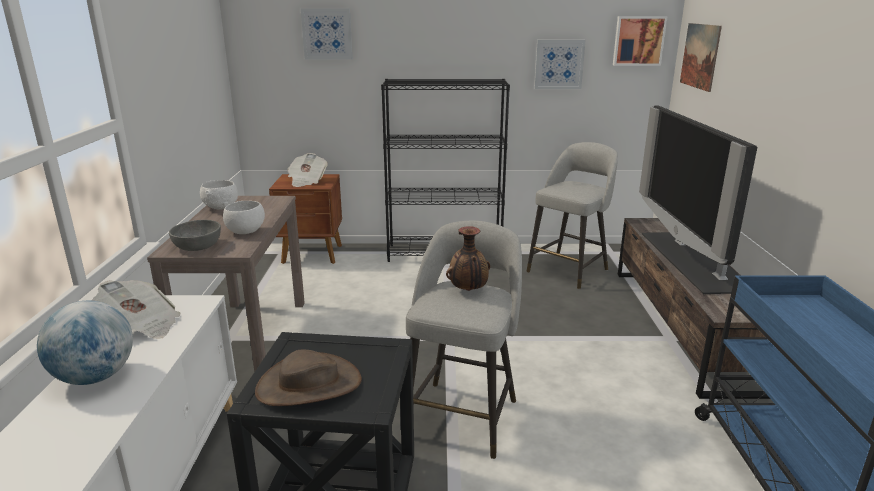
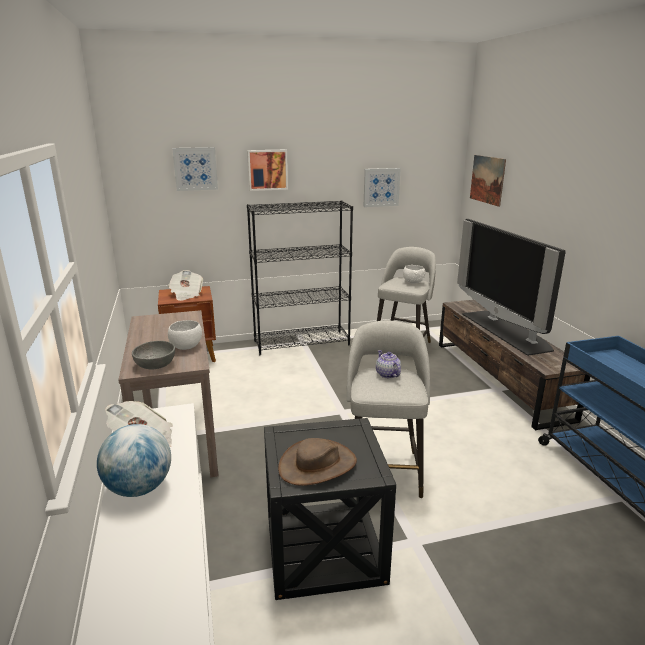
camera: 15 degrees left, 0 degrees up
white bowl [200,180,238,210] -> white bowl moved to [403,265,426,284]
vase [446,226,490,291] -> teapot [376,350,401,378]
picture [613,16,668,66] -> picture moved to [247,150,288,191]

